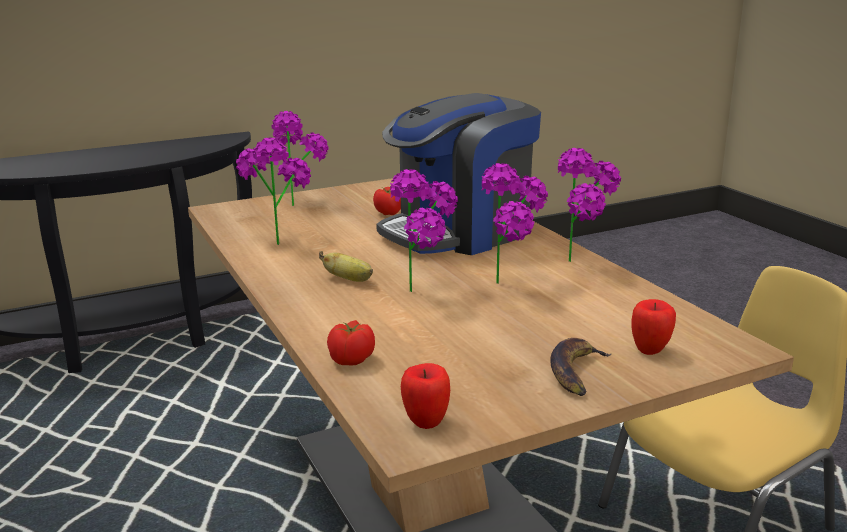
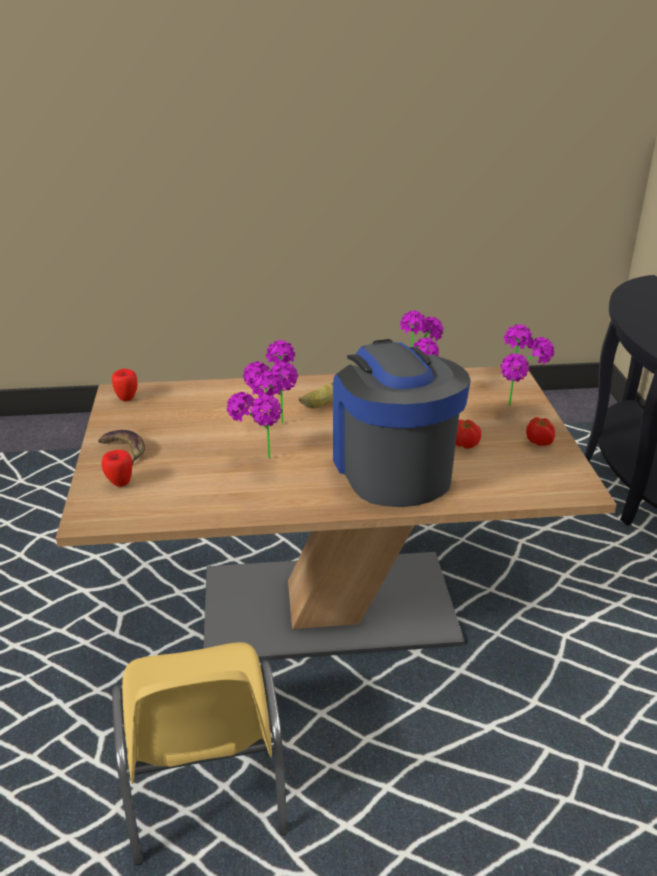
camera: 110 degrees right, 10 degrees up
tomato [327,320,375,365] -> tomato moved to [526,417,555,446]
potted plant [558,148,621,262] -> none

